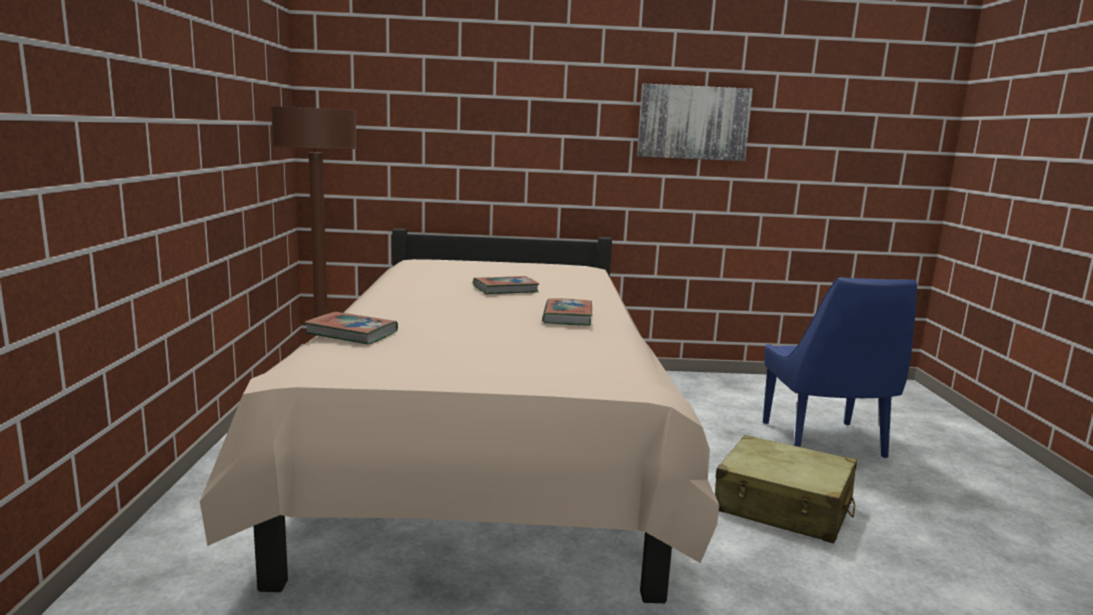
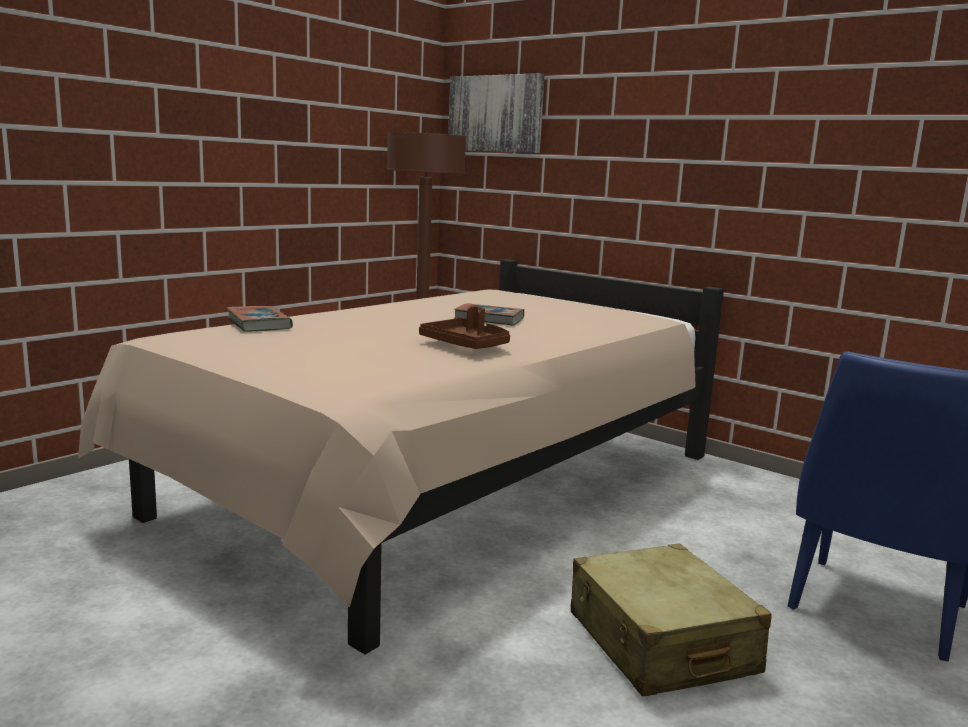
camera: 40 degrees right, 0 degrees up
book [542,298,592,326] -> brown tray [419,306,510,349]
picture [637,83,753,161] -> picture moved to [448,73,544,153]

